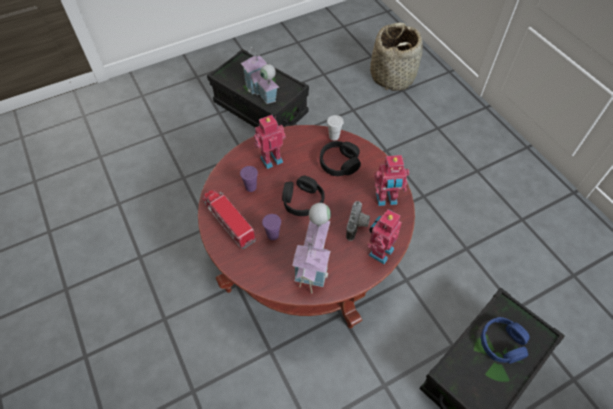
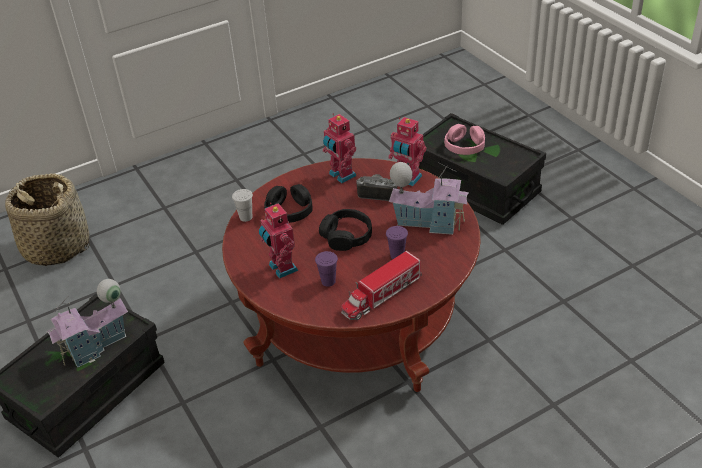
camera: 90 degrees left, 15 degrees down
toy robot [374,155,409,206] -> toy robot turned 150 degrees clockwise [323,114,356,183]
blue headphones [481,317,530,364] -> pink headphones [444,124,485,155]

